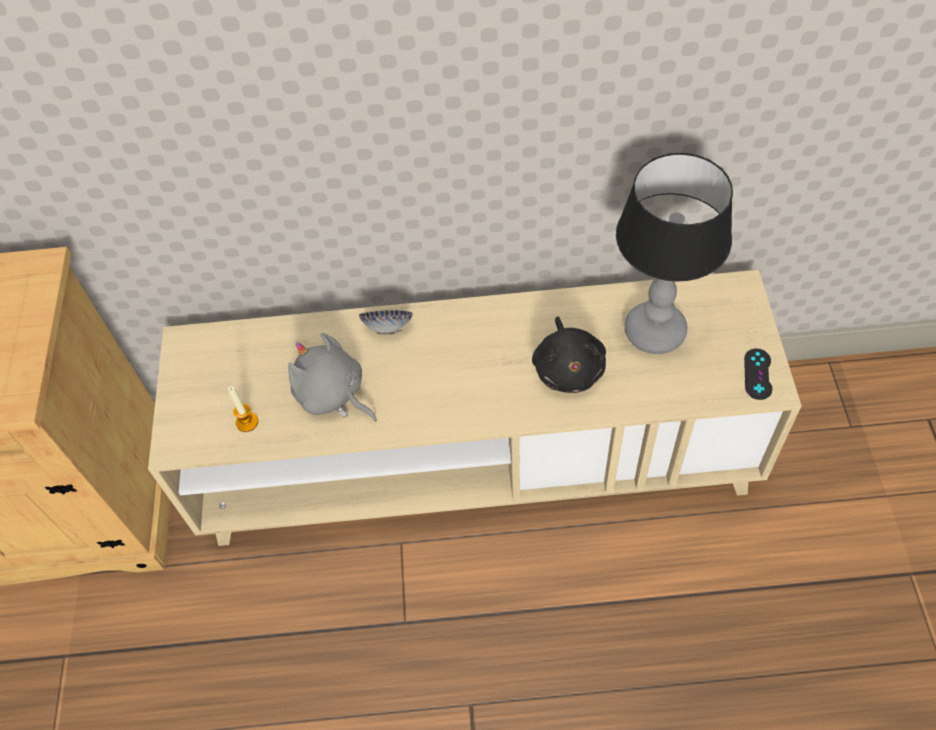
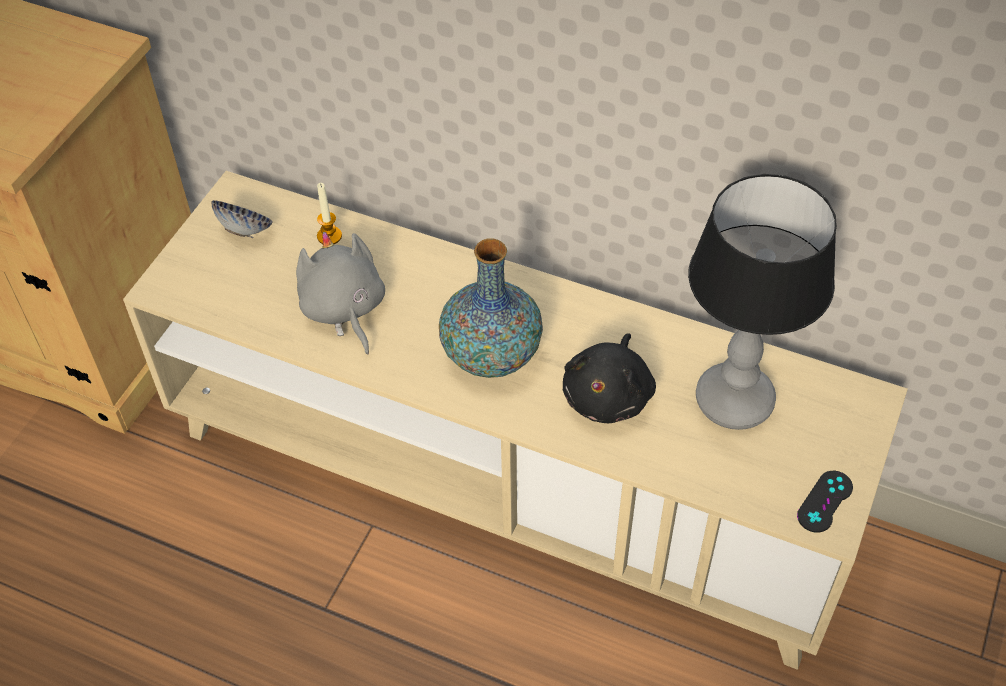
camera: 25 degrees right, 5 degrees down
candle [228,386,258,432] -> candle moved to [317,183,342,244]
bowl [359,310,413,335] -> bowl moved to [212,201,273,238]
none -> vase [439,238,543,378]

